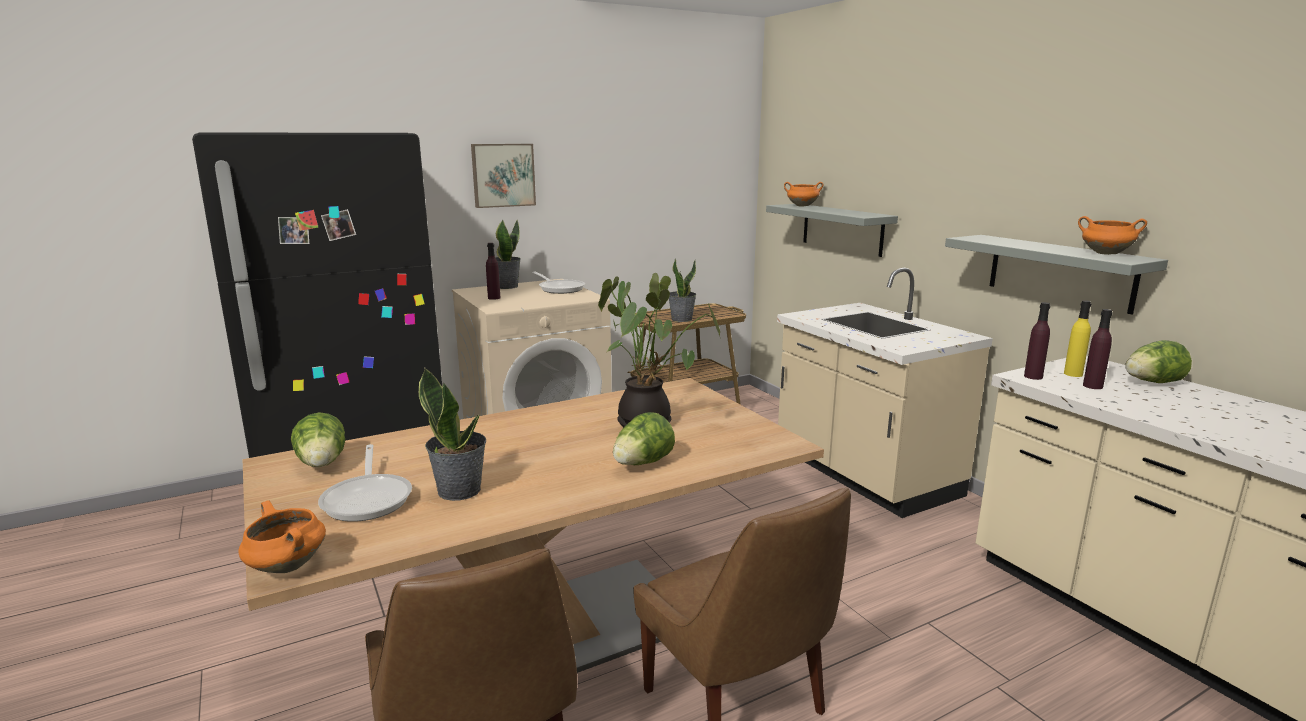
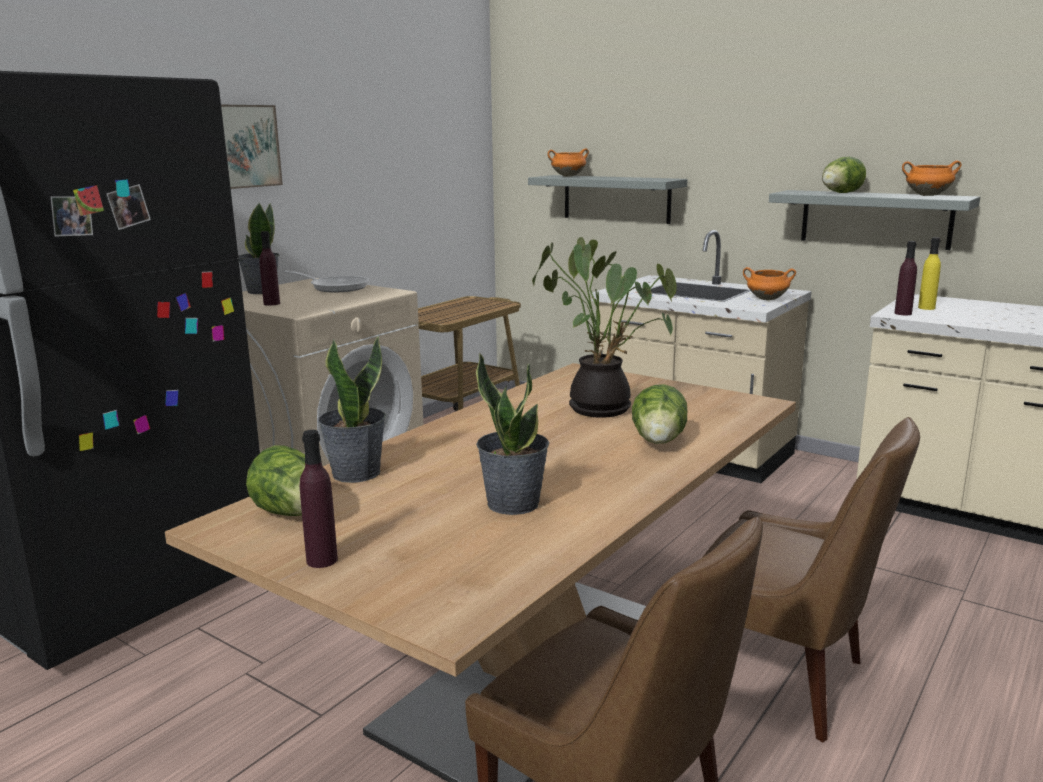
camera: 25 degrees left, 0 degrees up
orange cooking pot [239,500,326,573] -> orange cooking pot moved to [743,267,796,300]
frying pan [318,444,412,522] -> none
potted plant [669,258,696,322] -> potted plant moved to [318,336,386,483]
purple bottle [1083,309,1113,389] -> purple bottle moved to [300,430,338,568]
lettuce [1125,340,1192,383] -> lettuce moved to [822,157,866,193]

